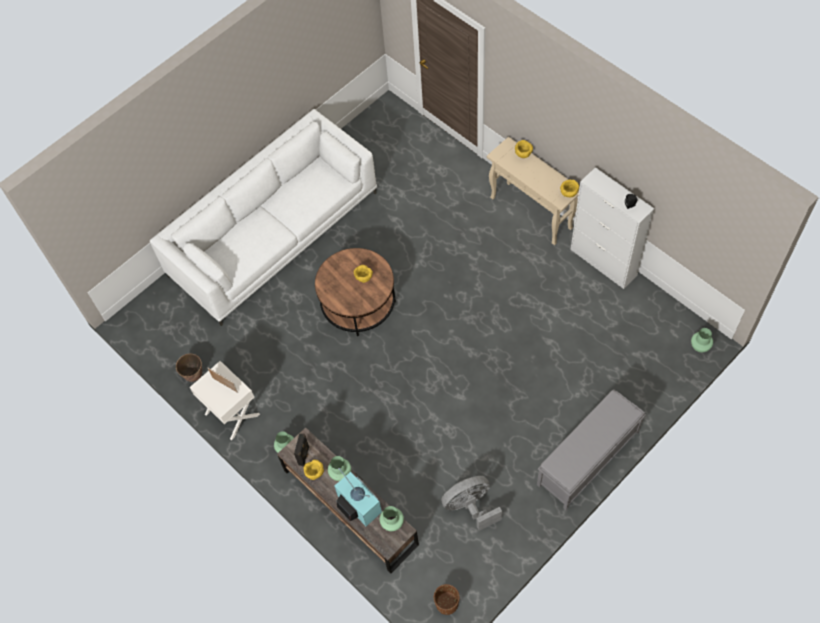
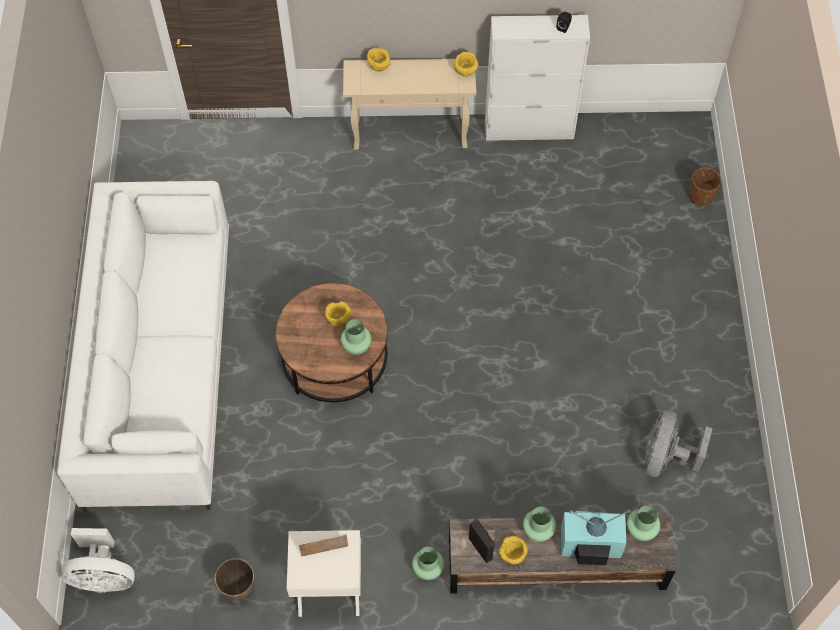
camera: 50 degrees left, 0 degrees up
brown planter [434,584,460,615] -> brown planter moved to [689,167,721,206]
grey bench [537,390,646,510] -> none
green vase [691,328,713,353] -> green vase moved to [341,319,371,355]
none -> white fan [61,528,135,593]

